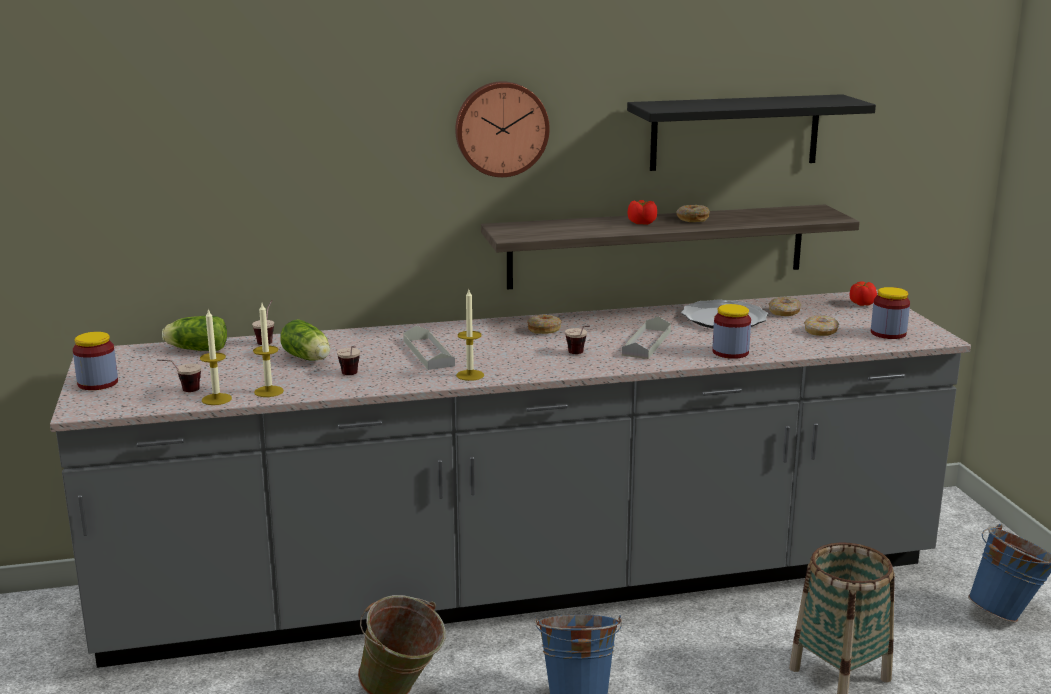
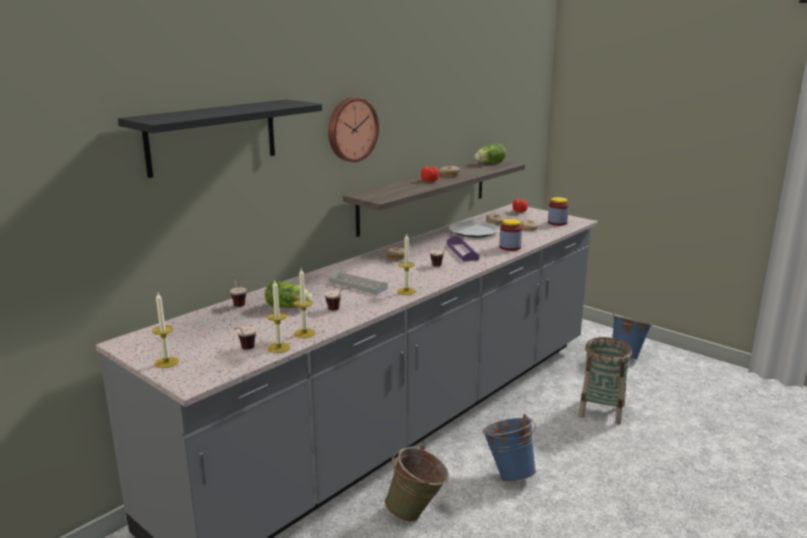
camera: 35 degrees left, 0 degrees up
jar [73,332,118,390] -> candle [152,293,179,368]
lettuce [162,316,227,351] -> lettuce moved to [475,144,506,163]
grey tray [622,316,671,359] -> purple tray [447,236,479,261]
black shelf [627,94,876,171] -> black shelf moved to [118,99,322,178]

